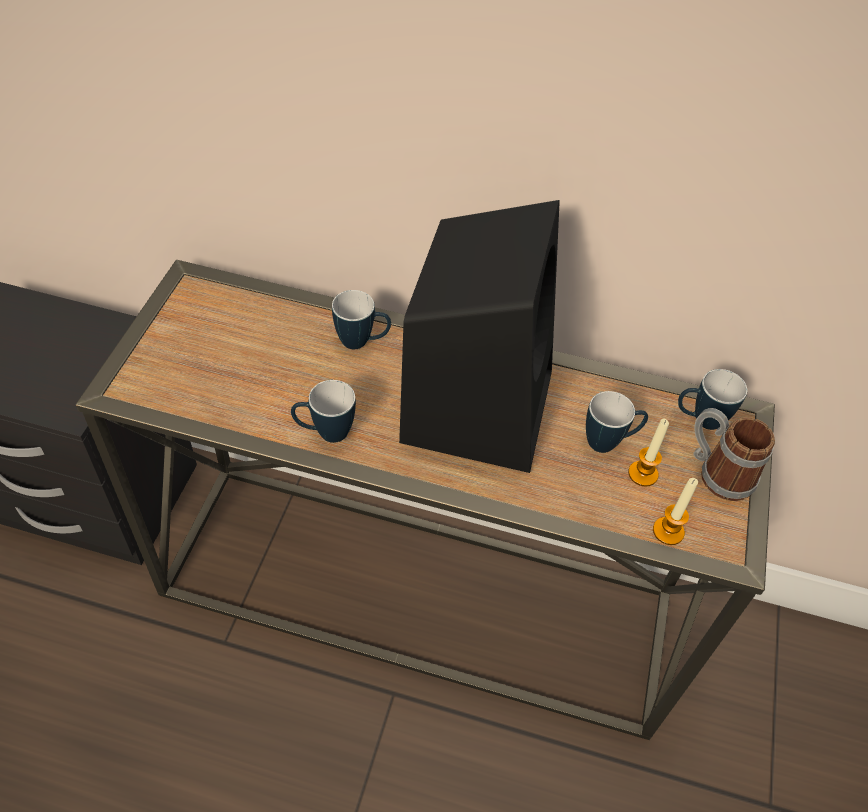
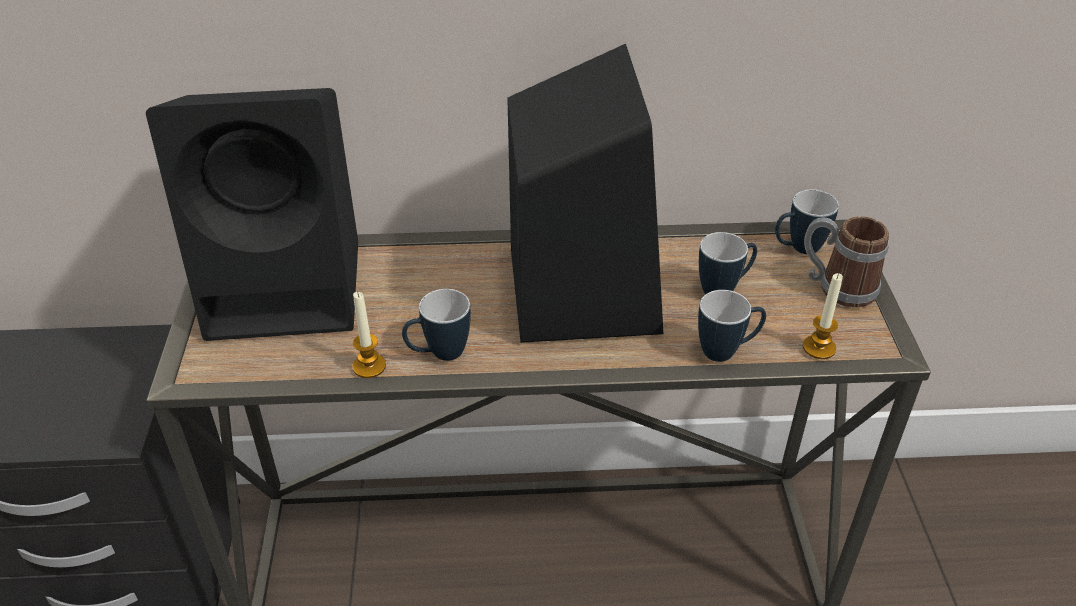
camera: 15 degrees left, 10 degrees down
mug [332,290,391,349] -> mug moved to [698,290,766,362]
candle [628,419,669,487] -> candle moved to [352,292,386,378]
none -> black speaker [146,88,358,341]

